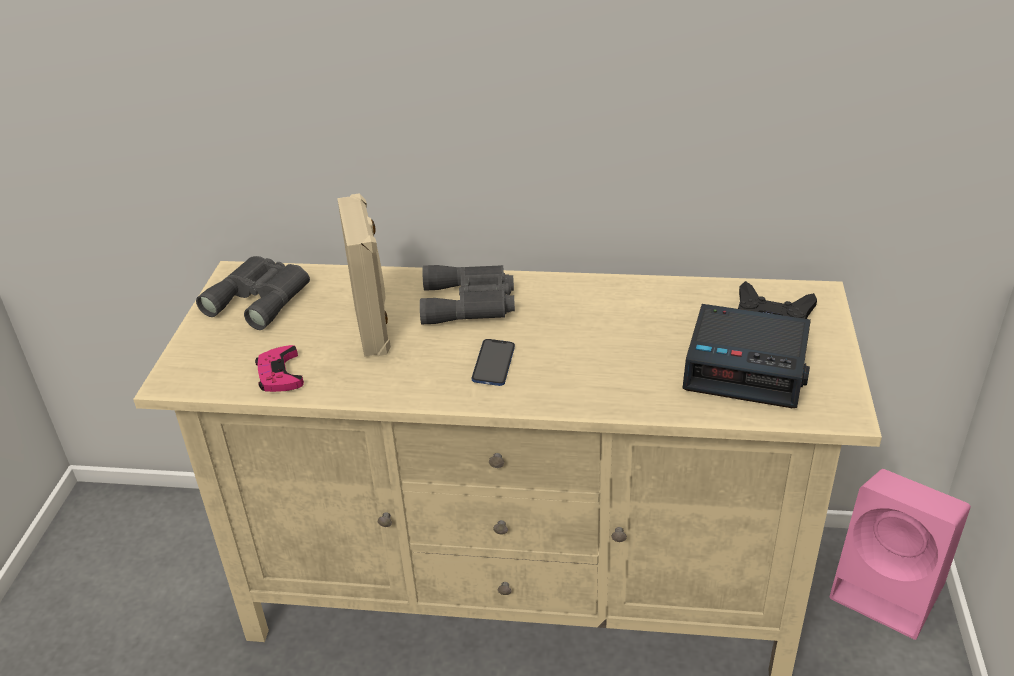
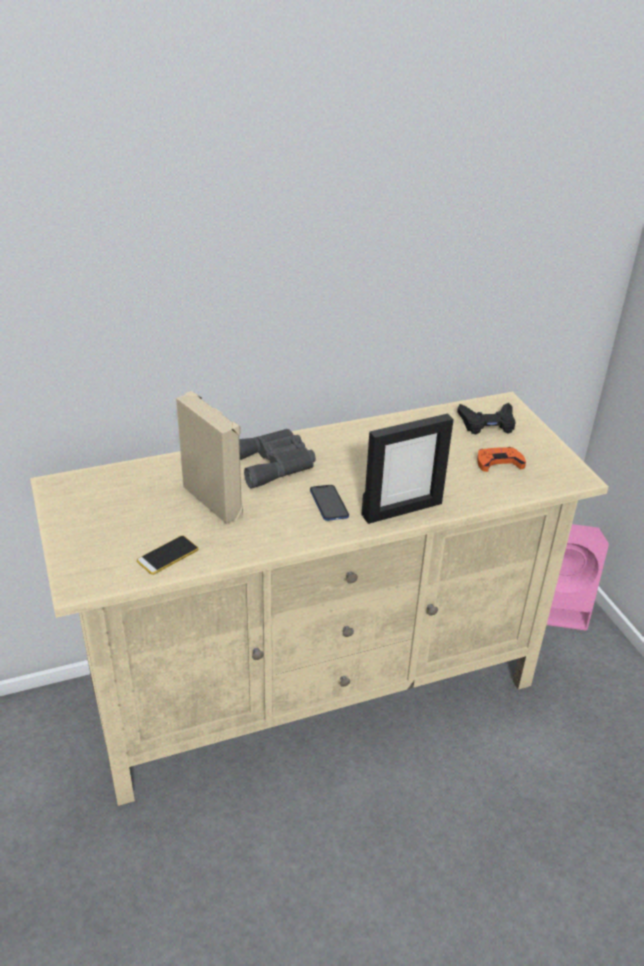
camera: 30 degrees left, 0 degrees up
grey binoculars [196,256,310,330] -> none
pink game controller [255,345,304,392] -> phone [137,536,198,575]
alarm clock [682,304,811,408] -> orange game controller [477,447,526,472]
none -> picture frame [362,413,454,524]

